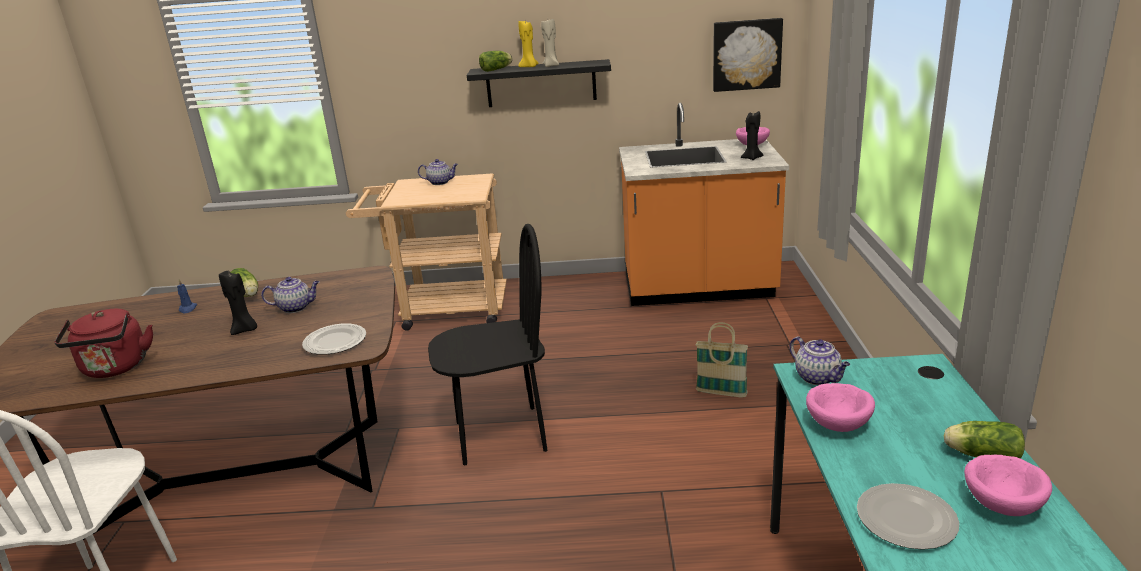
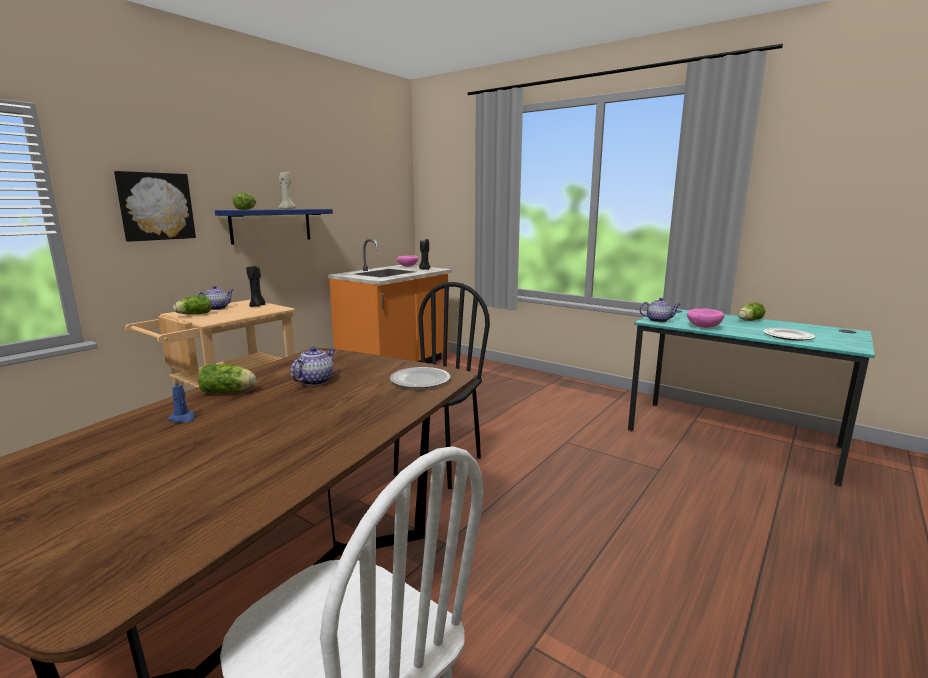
camera: 55 degrees left, 10 degrees down
red kettle [54,309,153,378] -> none
black candle [219,270,257,335] -> black candle moved to [246,266,265,307]
black shelf [467,59,611,107] -> blue shelf [215,209,333,245]
yellow candle [518,21,538,67] -> none
basket [696,322,748,397] -> none
picture [713,18,783,92] -> picture moved to [114,171,196,242]
pink bowl [964,454,1052,516] -> none
none -> lettuce [173,295,211,314]

